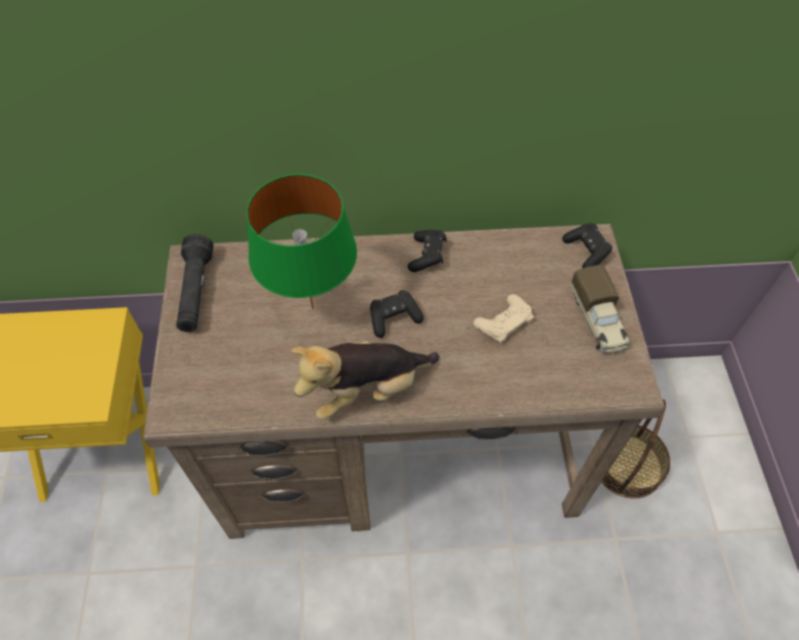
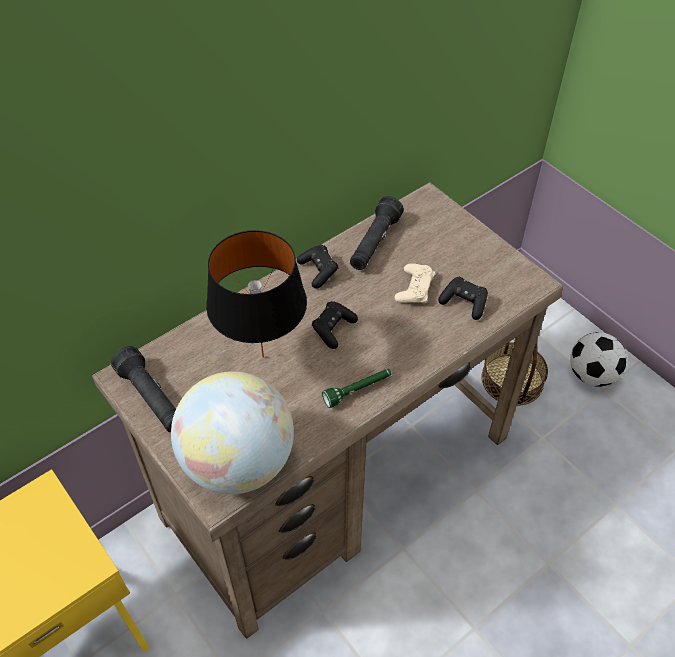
camera: 35 degrees left, 5 degrees down
green table lamp [247,174,357,309] -> black table lamp [206,230,307,358]
plush toy [291,341,440,420] -> green flashlight [322,369,391,408]
black game controller [562,223,612,268] -> black game controller moved to [438,277,488,320]
toy truck [570,265,630,353] -> none
none -> globe [171,371,294,494]
none -> black flashlight [350,196,404,270]
none -> football [570,332,627,387]

